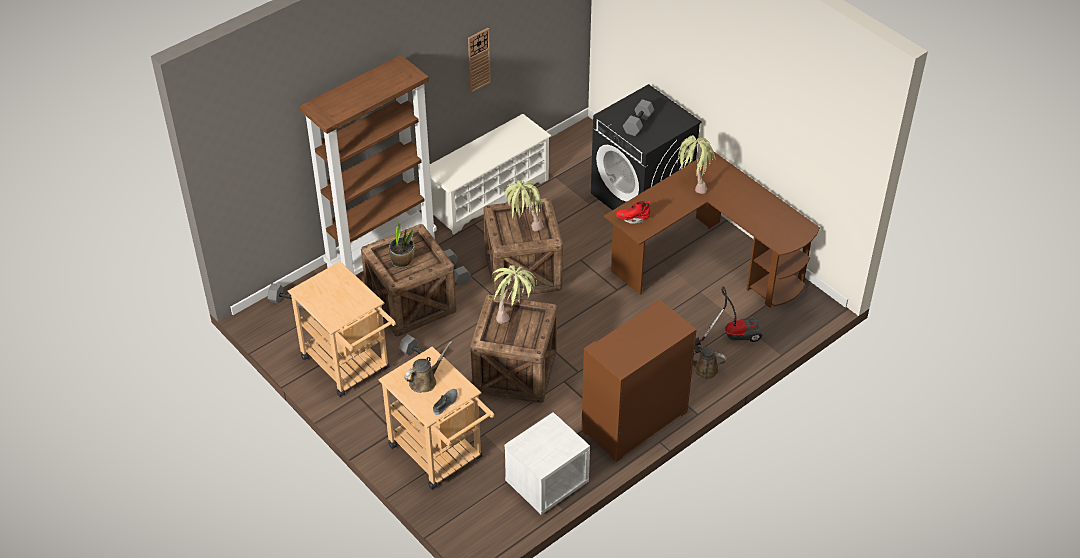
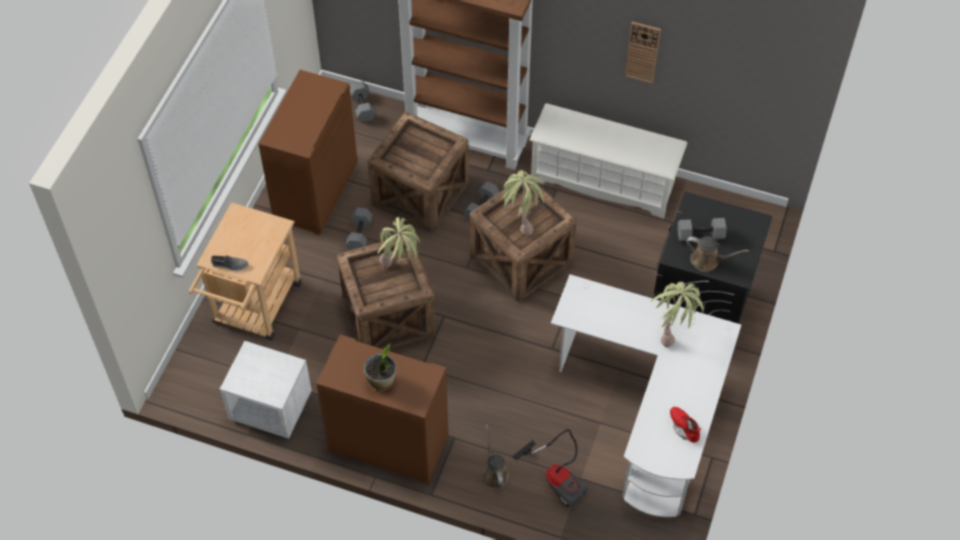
camera: 60 degrees right, 10 degrees up
beige cart [288,261,396,397] -> brown cabinet [258,70,358,235]
potted plant [389,220,414,268] -> potted plant moved to [364,344,396,391]
brown watering can [404,341,452,393] -> brown watering can moved to [686,236,750,272]
brown desk [604,151,820,308] -> white desk [551,274,741,517]
red boot [615,201,651,224] -> red boot moved to [670,407,701,443]

